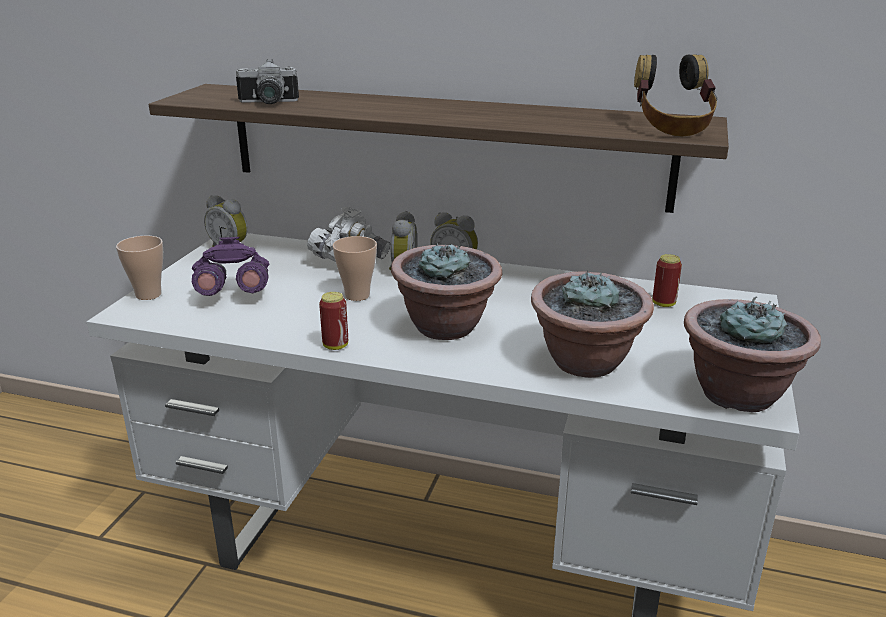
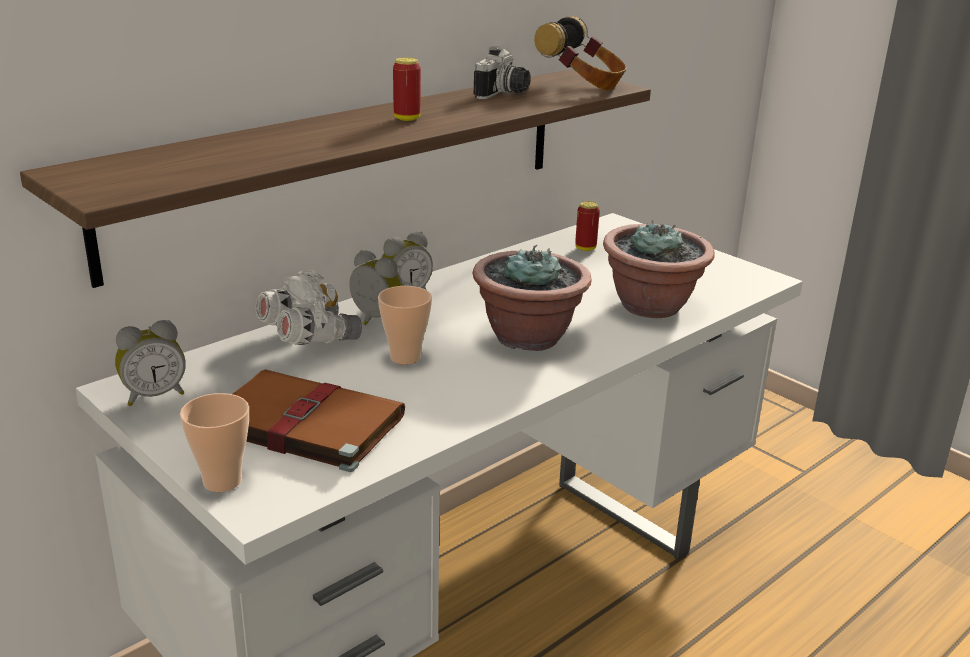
camera: 60 degrees left, 0 degrees up
purple binoculars [192,237,269,296] -> brown book [233,370,405,472]
camera [236,59,299,104] -> camera moved to [474,47,531,99]
can [319,292,348,350] -> can moved to [393,57,421,121]
potted plant [684,297,821,412] -> none

